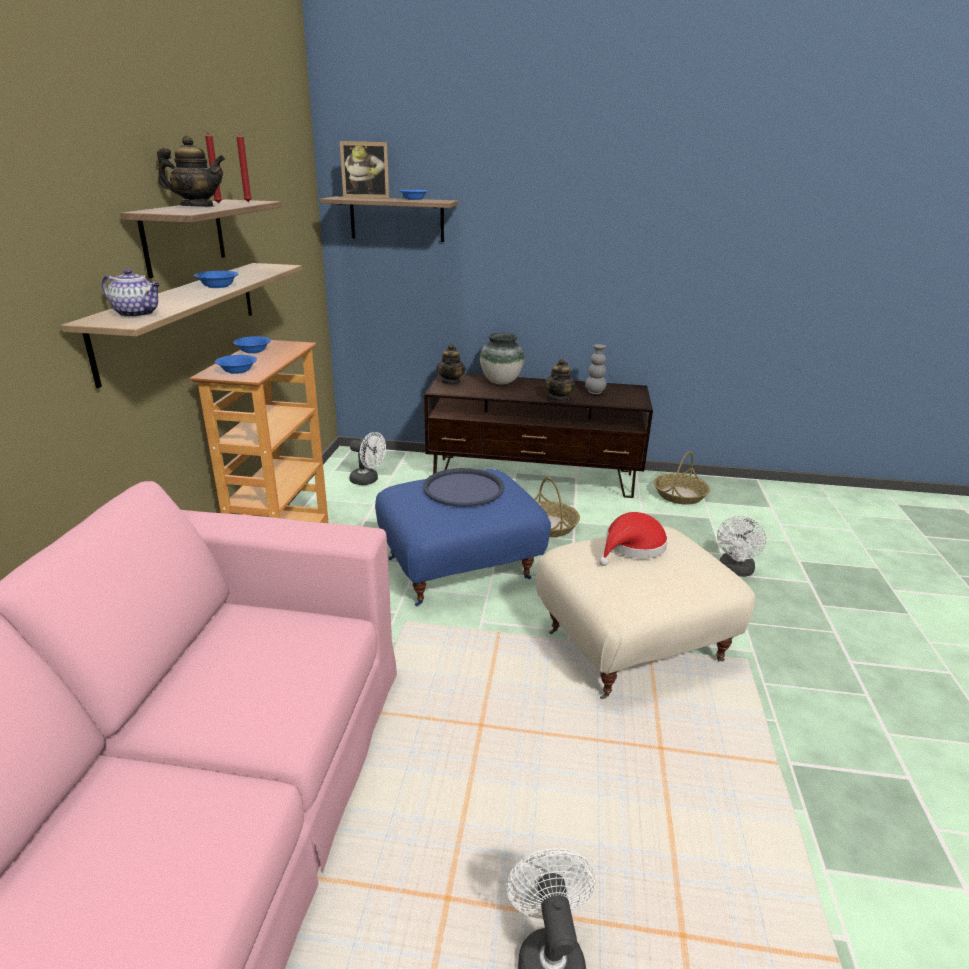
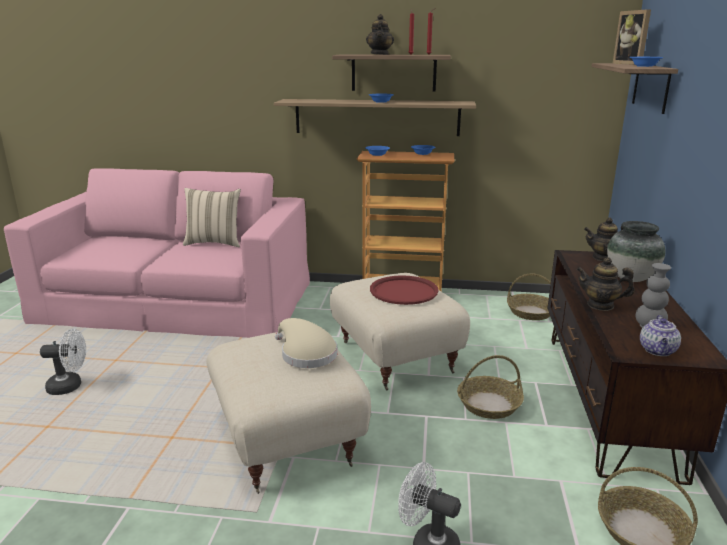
camera: 90 degrees right, 5 degrees down
teapot [102,269,160,317] -> teapot moved to [640,315,681,356]
white fan [349,432,386,485] -> basket [507,273,551,320]
blue ottoman [375,469,551,607] -> beige ottoman [330,273,470,390]
blue tray [423,468,504,507] -> red tray [370,275,439,305]
red hat [599,512,668,566] -> beige hat [275,318,338,368]
none -> beige pillow [183,188,241,247]

